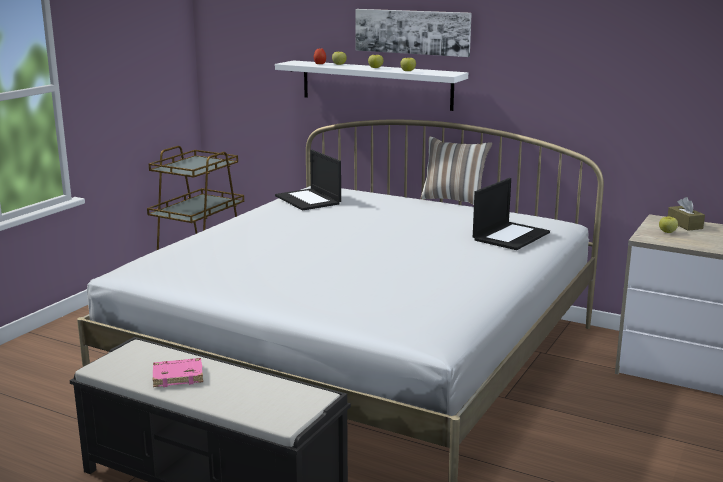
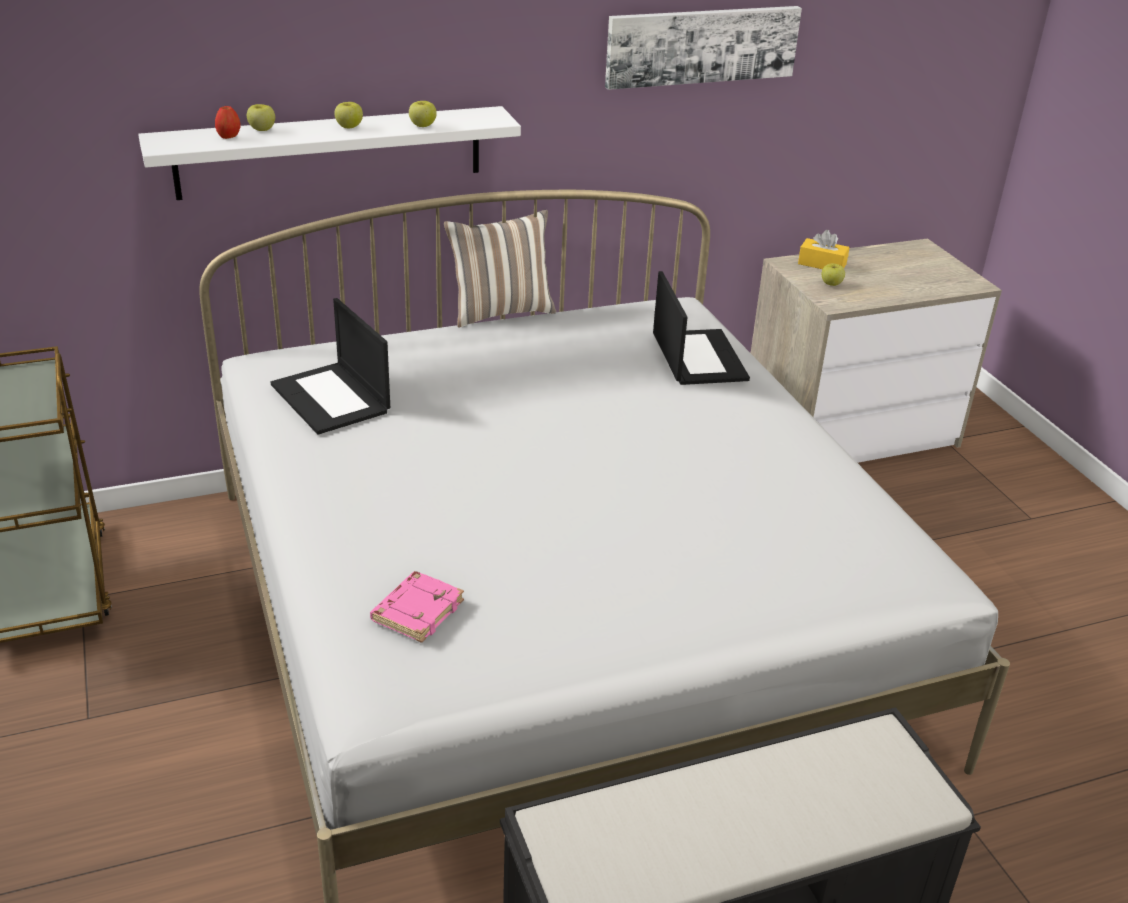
camera: 50 degrees left, 15 degrees up
pink book [153,358,203,387] -> pink book moved to [370,571,464,643]
laptop [275,150,341,211] -> laptop turned 45 degrees clockwise [271,298,390,435]
picture [356,9,472,57] -> picture moved to [605,6,802,90]
brown tissue box [668,197,705,231] -> yellow tissue box [798,230,850,269]

